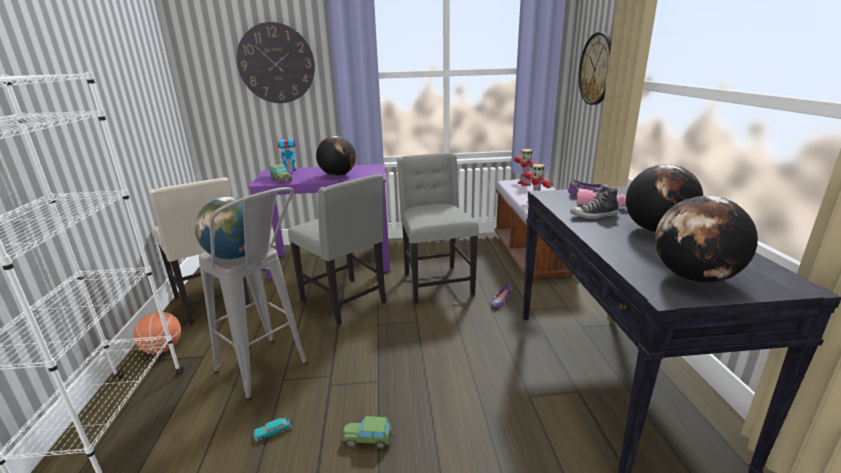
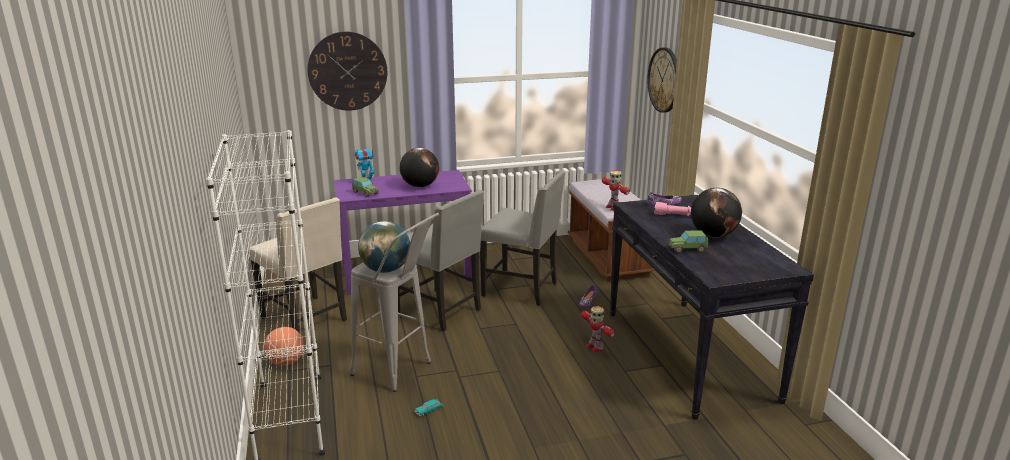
camera: 10 degrees left, 0 degrees up
toy car [342,416,393,449] -> toy car moved to [668,230,709,253]
grey chair [397,153,479,304] -> grey chair turned 135 degrees clockwise [480,170,565,306]
toy robot [514,149,538,186] -> toy robot moved to [581,306,615,352]
shoe [570,185,619,219] -> none
globe [655,196,758,283] -> none

